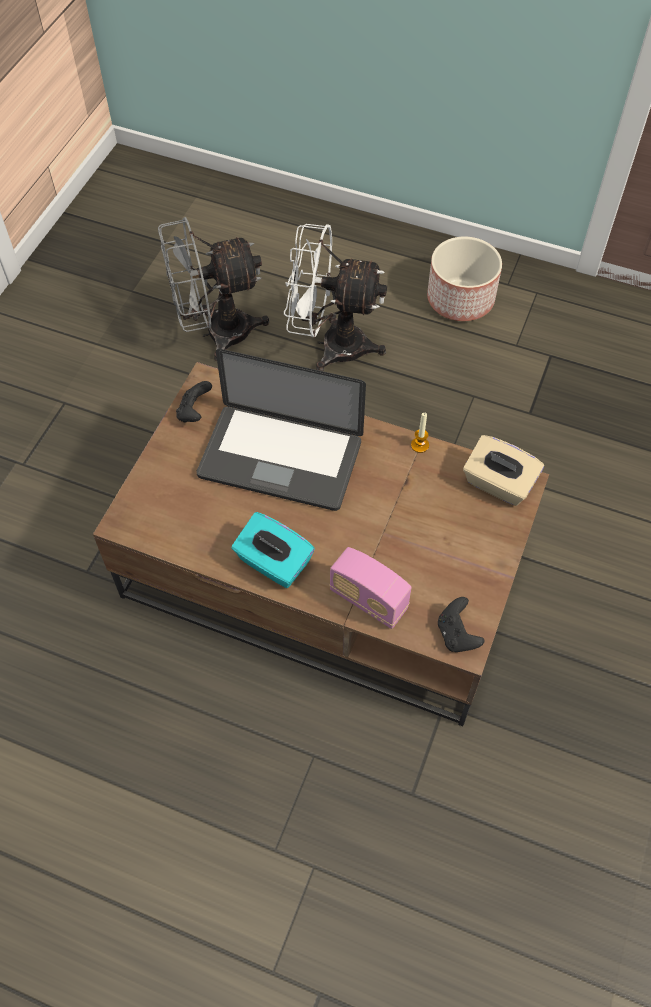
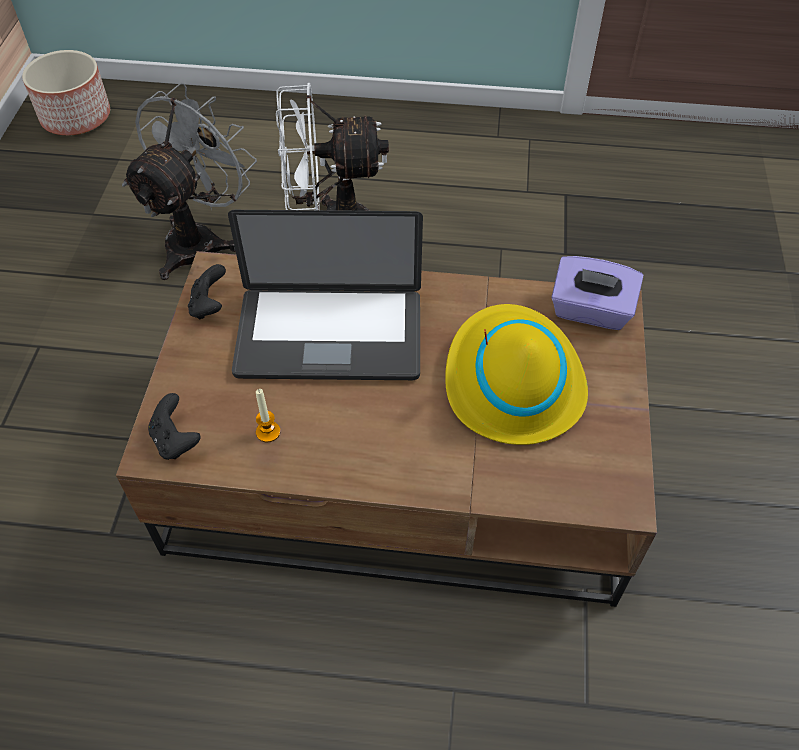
camera: 15 degrees left, 5 degrees down
grey fan [158,217,269,361] -> grey fan turned 150 degrees clockwise [122,83,257,280]
turquoise tissue box [231,512,315,588] -> none
radio [329,547,412,629] -> none
candle [411,412,429,453] -> candle moved to [256,389,281,442]
planter [427,237,502,321] -> planter moved to [22,50,110,135]
black game controller [438,597,485,652] -> black game controller moved to [148,393,201,460]
beige tissue box [463,435,544,506] -> purple tissue box [551,256,643,330]
none -> yellow hat [445,304,588,445]

